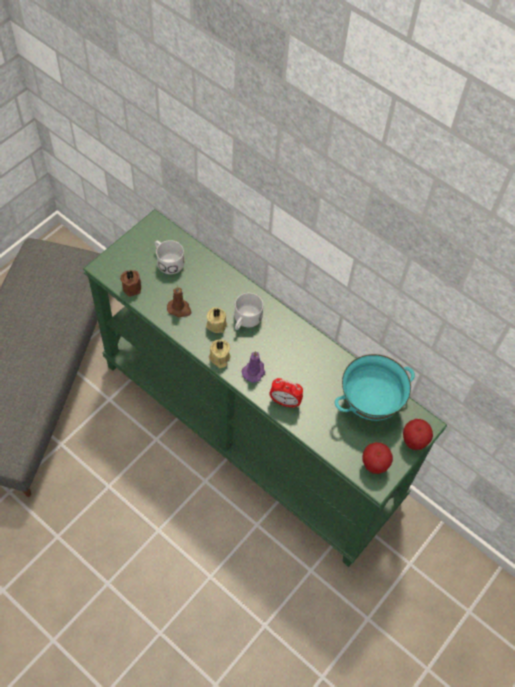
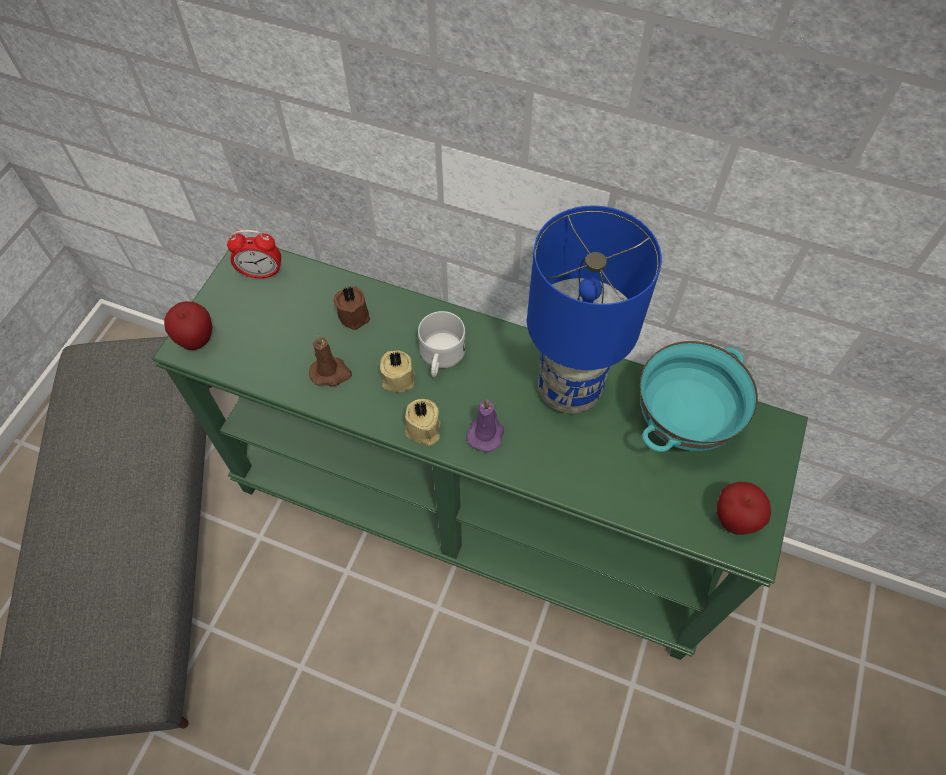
camera: 15 degrees left, 0 degrees up
brown candle [120,270,141,296] -> brown candle moved to [333,286,370,330]
white mug [155,240,184,274] -> none
alarm clock [269,378,303,408] -> alarm clock moved to [227,230,281,278]
apple [403,419,433,450] -> apple moved to [164,301,212,350]
none -> blue table lamp [527,205,662,414]

